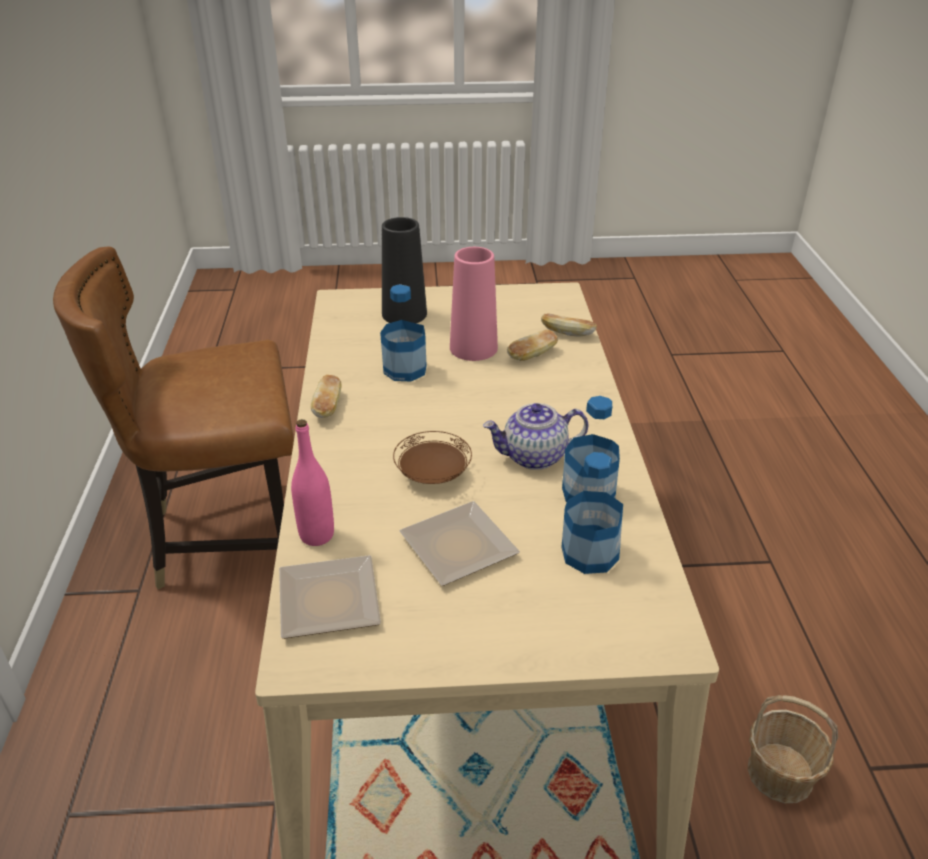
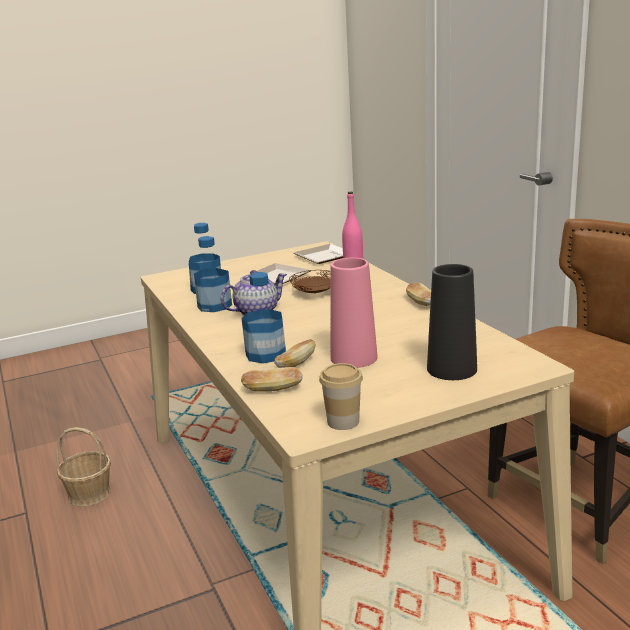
camera: 160 degrees right, 15 degrees down
bottle [380,284,427,381] -> bottle moved to [242,272,286,364]
none -> cup [319,363,363,430]

